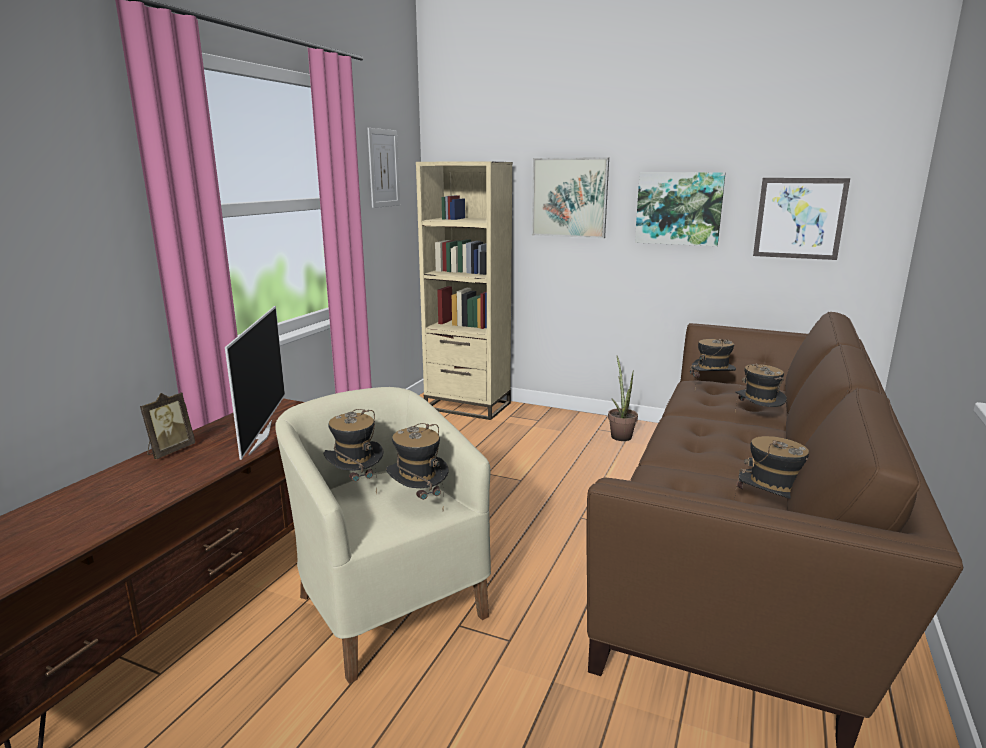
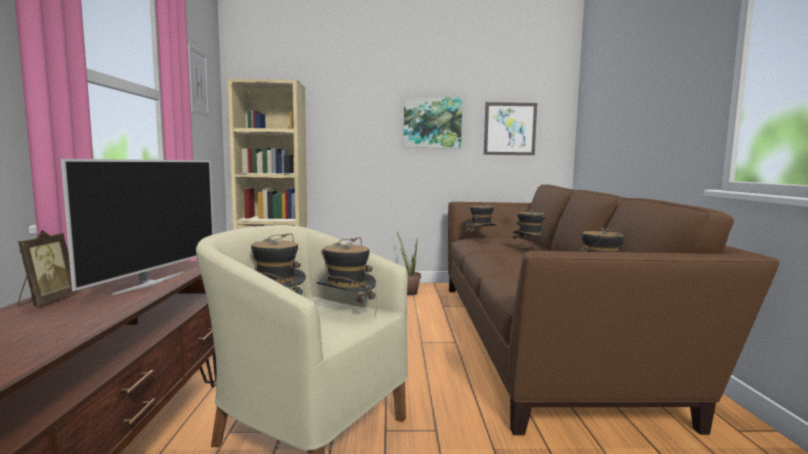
camera: 25 degrees left, 10 degrees down
television [225,306,285,460] -> television turned 45 degrees clockwise [61,159,214,295]
picture [532,157,609,238] -> none

